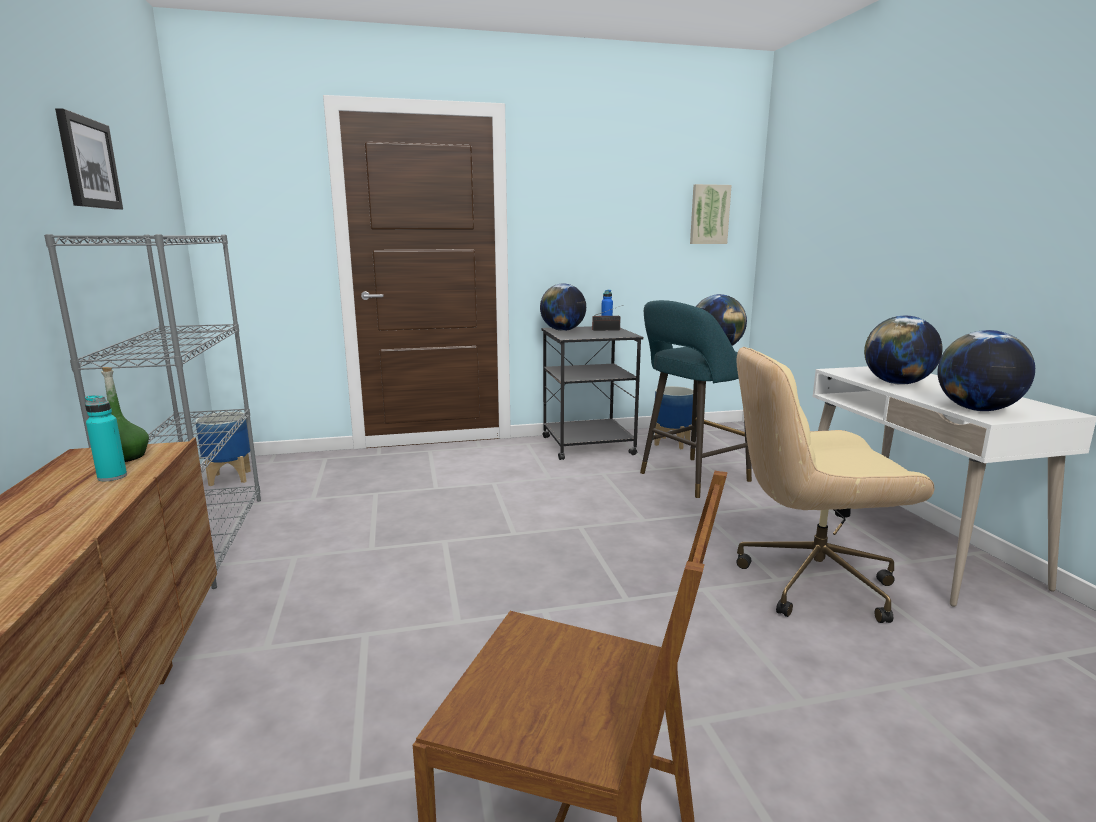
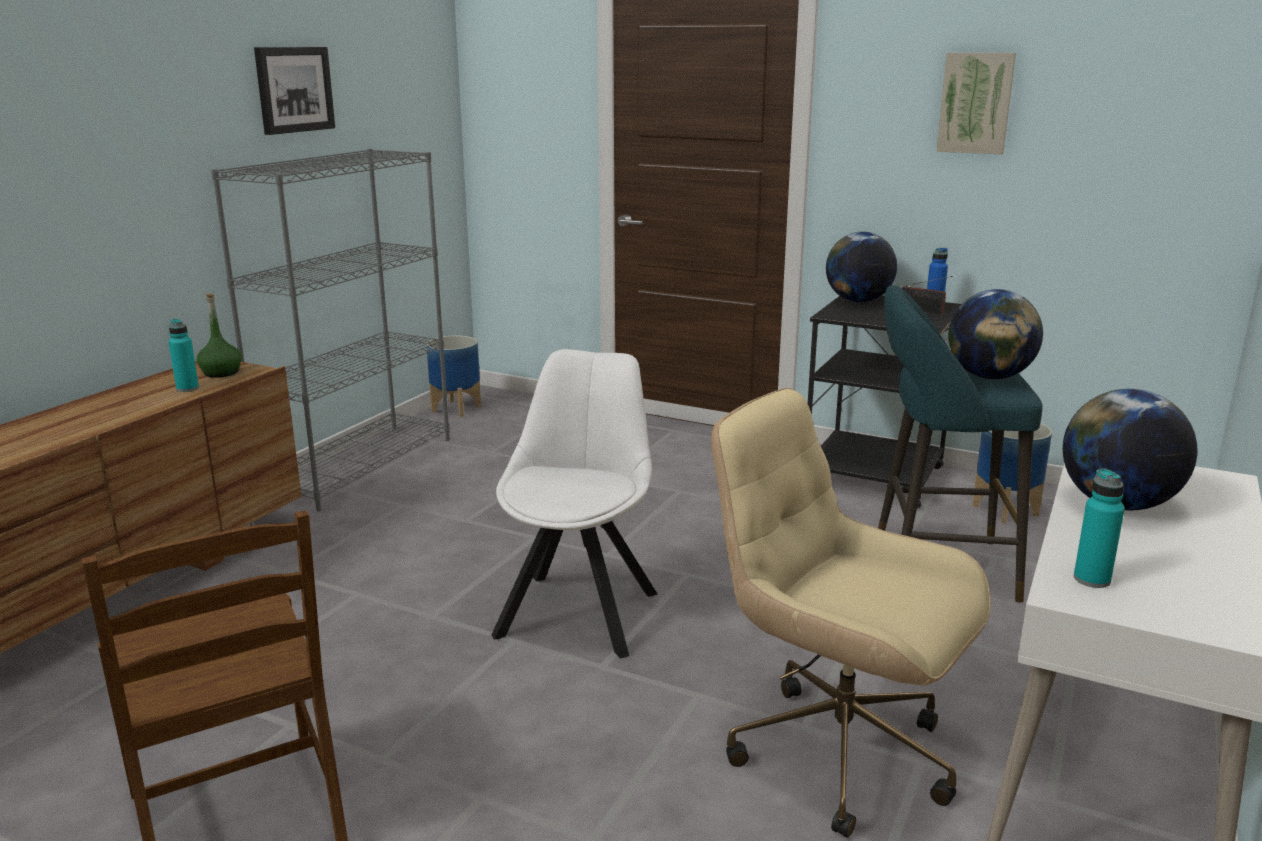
camera: 40 degrees right, 5 degrees up
picture [690,184,732,244] -> picture moved to [936,53,1016,154]
globe [938,330,1035,411] -> turquoise bottle [1074,468,1125,588]
none -> white chair [491,349,657,659]

